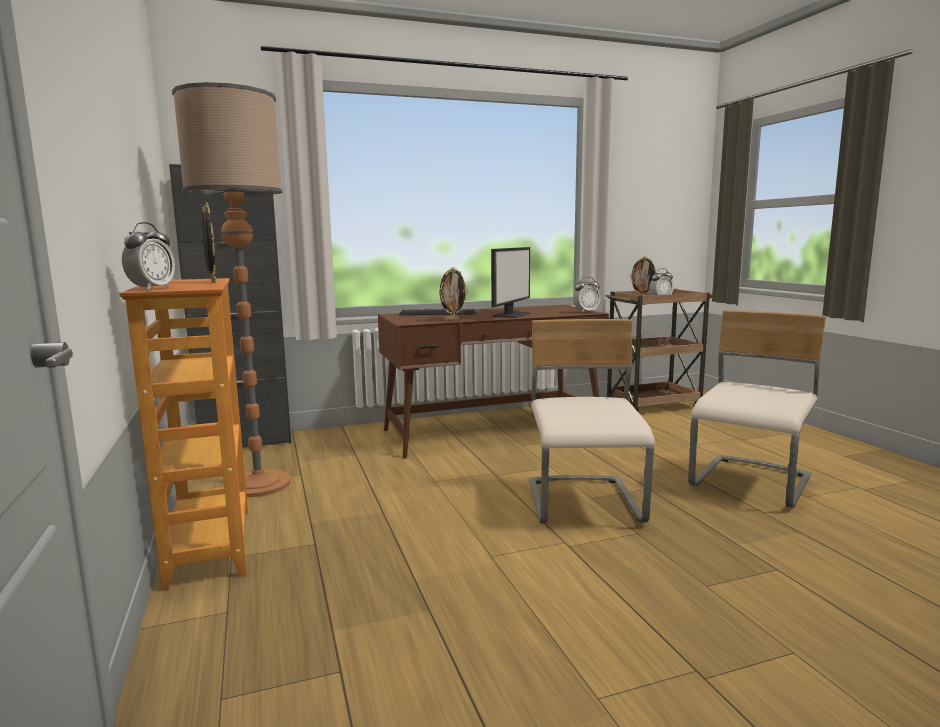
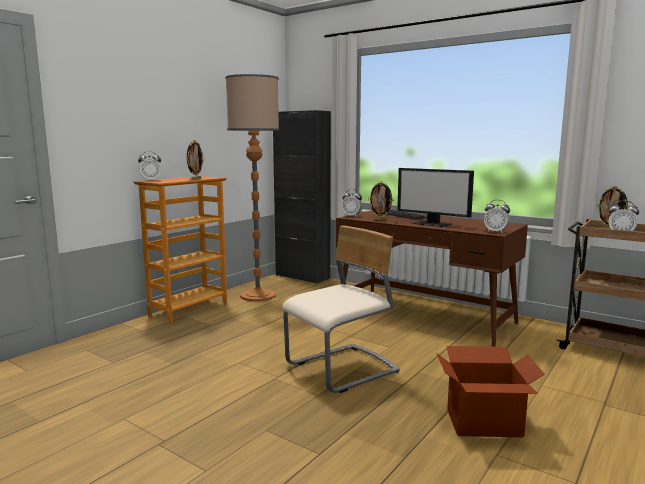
camera: 55 degrees right, 0 degrees up
monitor [491,247,531,318] -> monitor turned 45 degrees clockwise [397,168,474,227]
beige chair [688,310,826,508] -> cardboard box [436,346,545,437]
none -> alarm clock [342,189,363,217]

